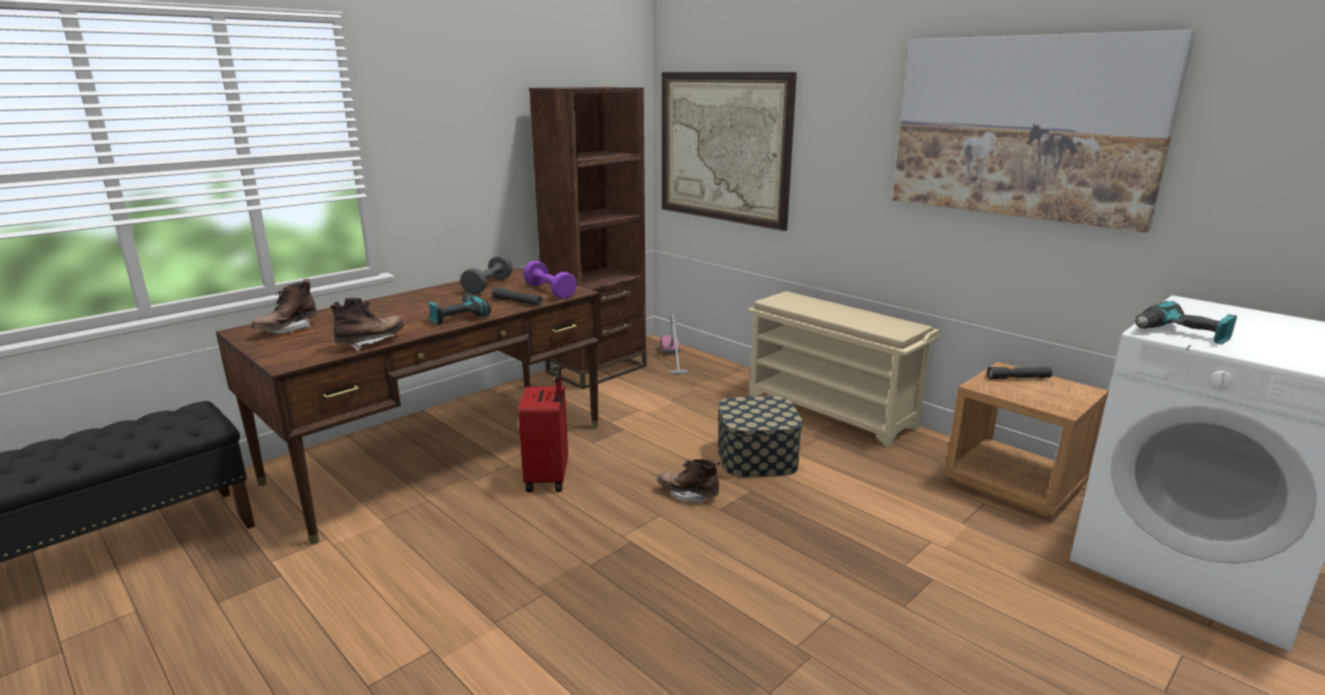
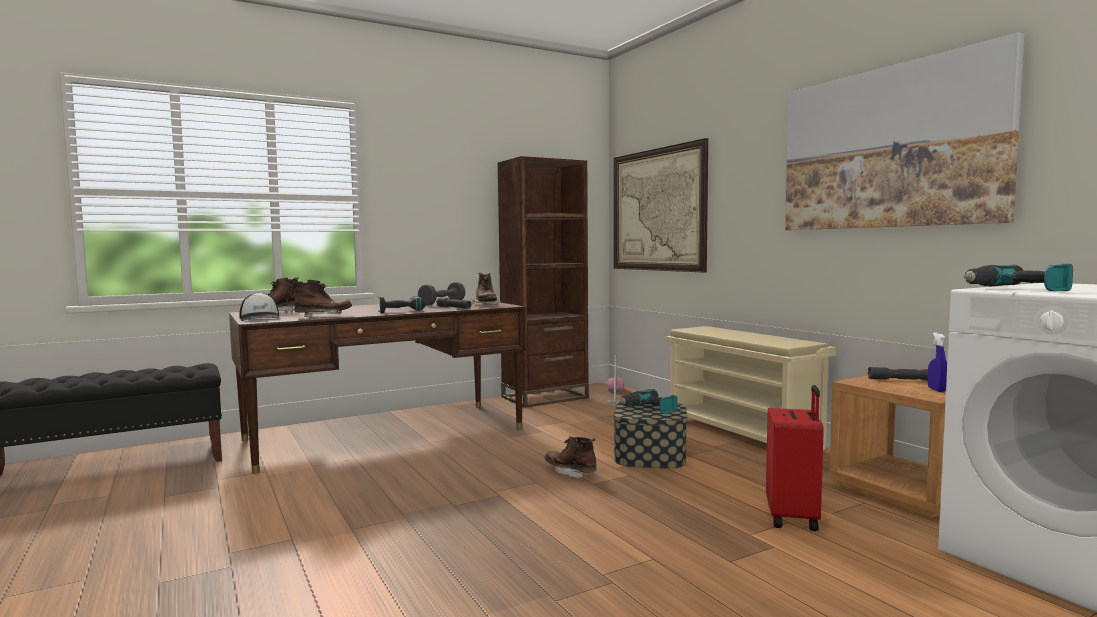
camera: 15 degrees right, 15 degrees down
red suitcase [518,368,568,492] -> red suitcase moved to [766,385,824,531]
purple dumbbell [523,261,577,299] -> brown boot [472,273,498,305]
none -> cap [239,292,280,321]
none -> power drill [619,389,677,414]
none -> blue spray bottle [928,333,947,392]

